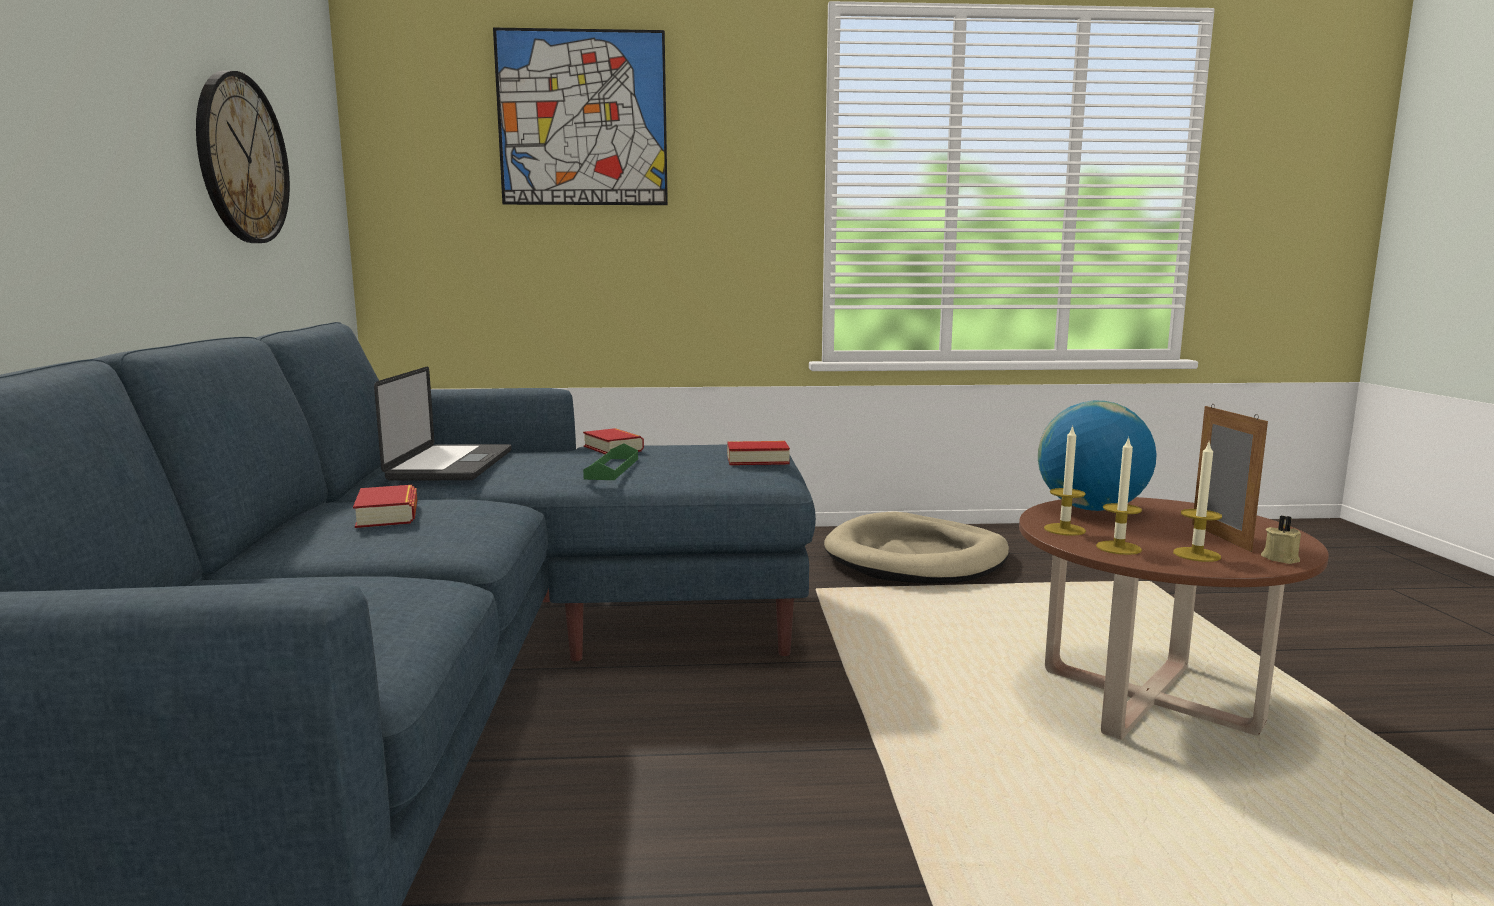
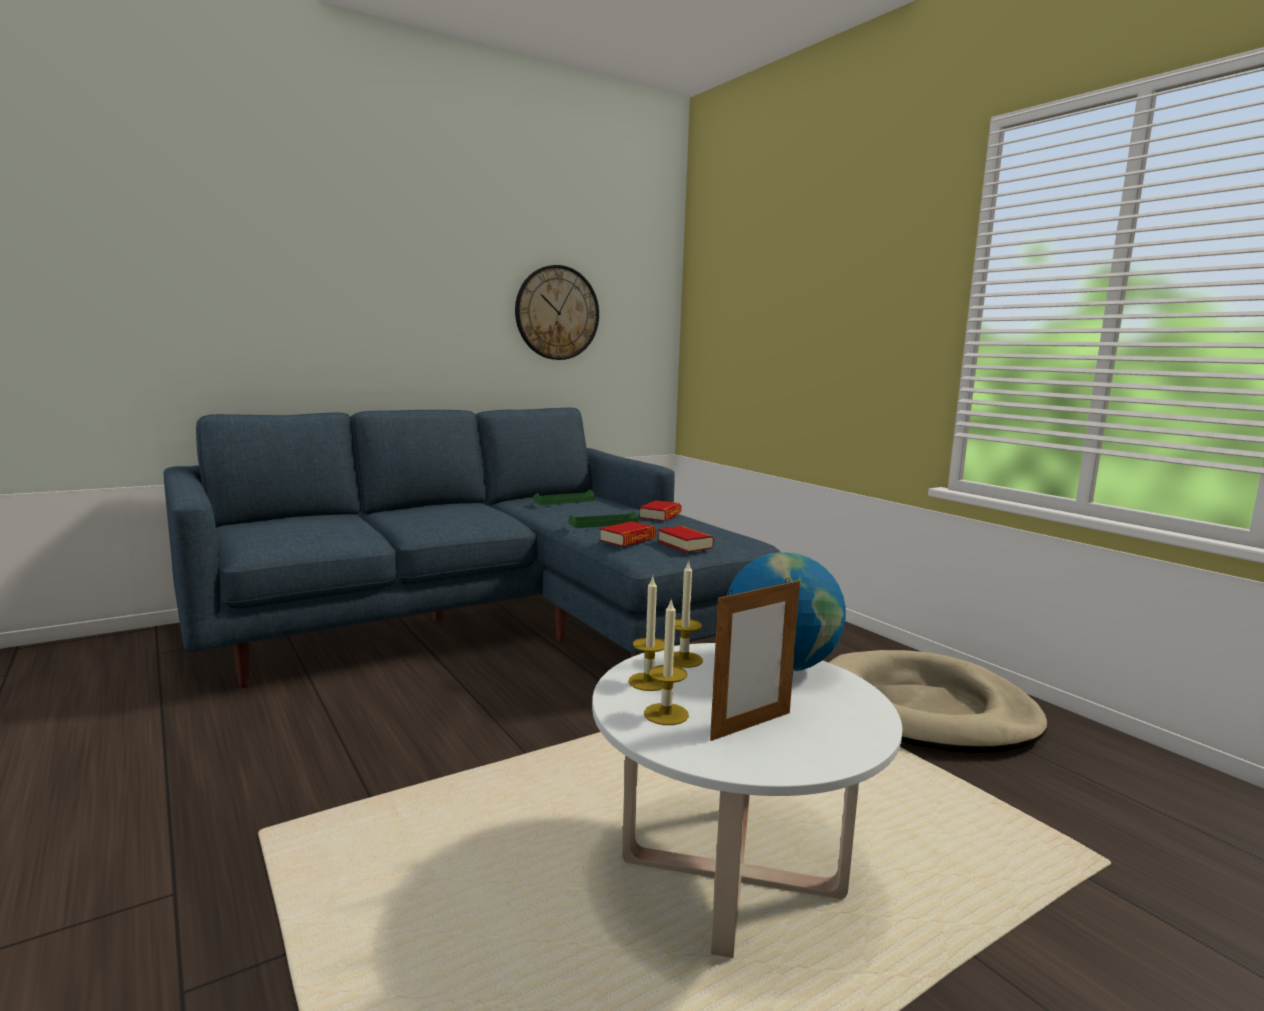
camera: 60 degrees right, 0 degrees up
book [353,485,417,528] -> book moved to [600,521,656,547]
laptop [374,366,512,480] -> green tray [533,489,595,505]
picture [493,27,668,205] -> none
brown coffee table [1019,497,1329,740] -> white coffee table [592,643,902,958]
beige candle [1261,515,1301,564] -> none

